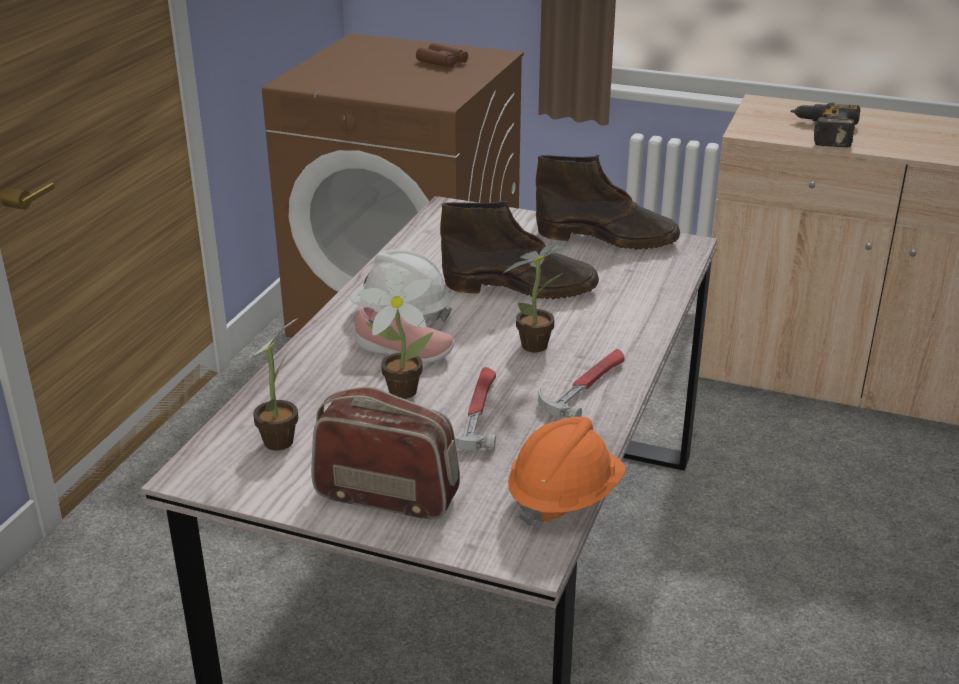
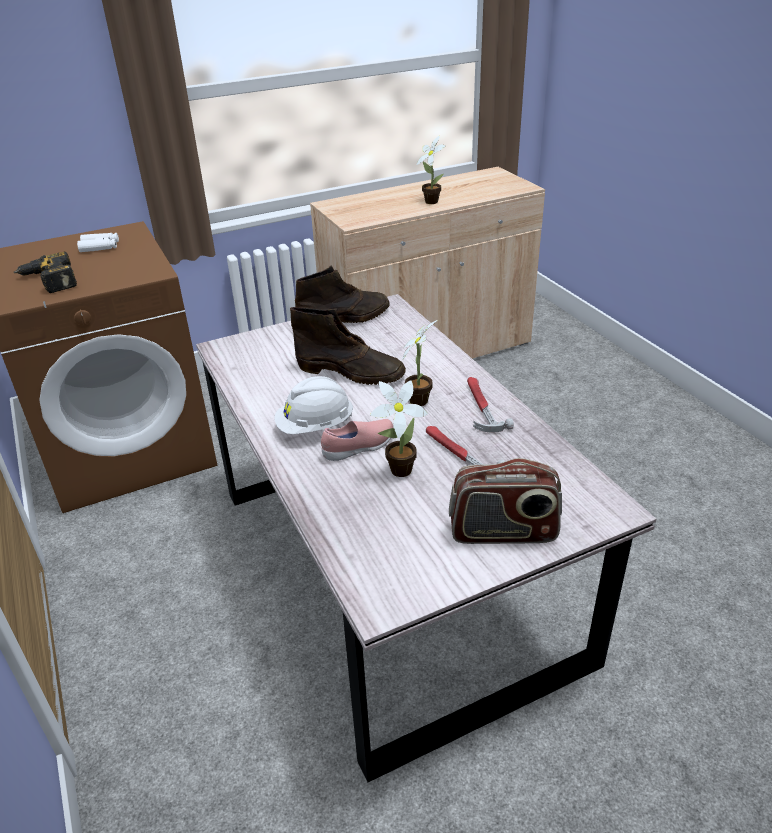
camera: 45 degrees left, 5 degrees up
potted plant [238,318,298,451] -> potted plant moved to [416,136,445,204]
radio [311,387,460,519] -> radio turned 150 degrees counterclockwise [449,458,562,544]
brown binoculars [416,43,468,67] -> white binoculars [77,233,119,252]
brown boot [440,200,599,300] -> brown boot turned 60 degrees clockwise [290,307,406,385]
orange hard hat [508,417,626,527] -> none
power drill [791,102,860,147] -> power drill moved to [14,251,77,293]

